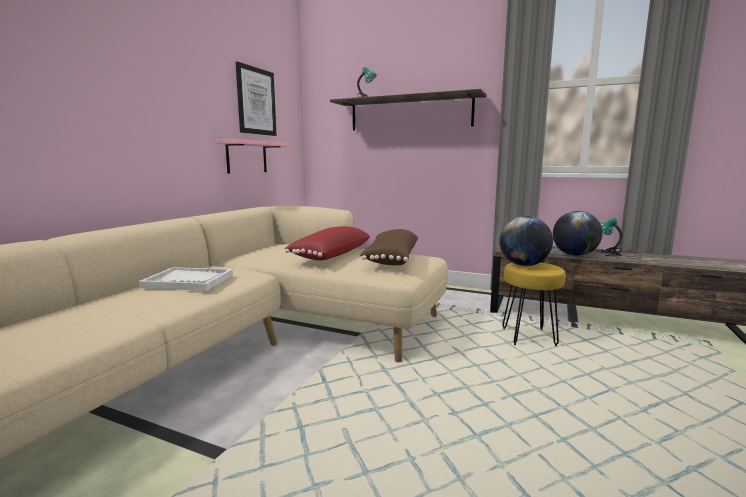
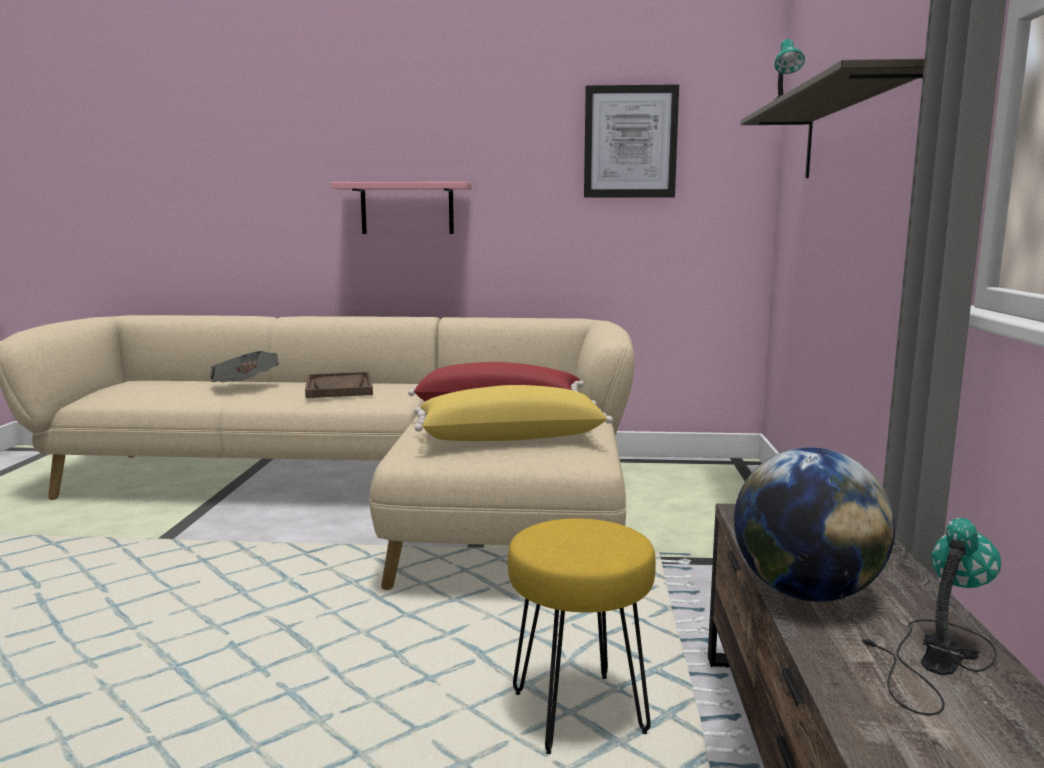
camera: 70 degrees right, 0 degrees up
white tray [139,267,233,291] -> brown tray [305,372,373,398]
pink shelf [216,139,291,173] -> pink shelf moved to [331,182,471,234]
brown pillow [360,229,418,265] -> yellow pillow [414,385,613,441]
globe [500,216,553,266] -> none
none -> newspaper [210,351,279,382]

